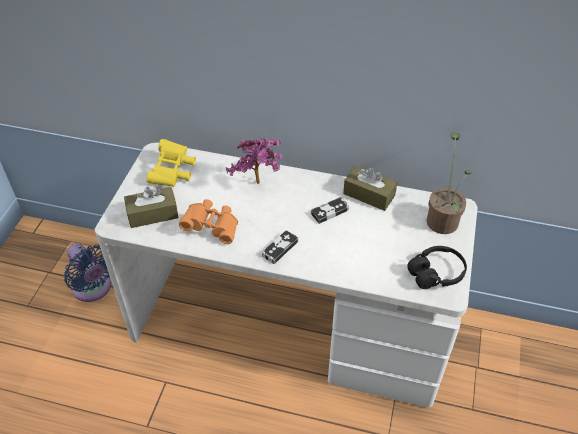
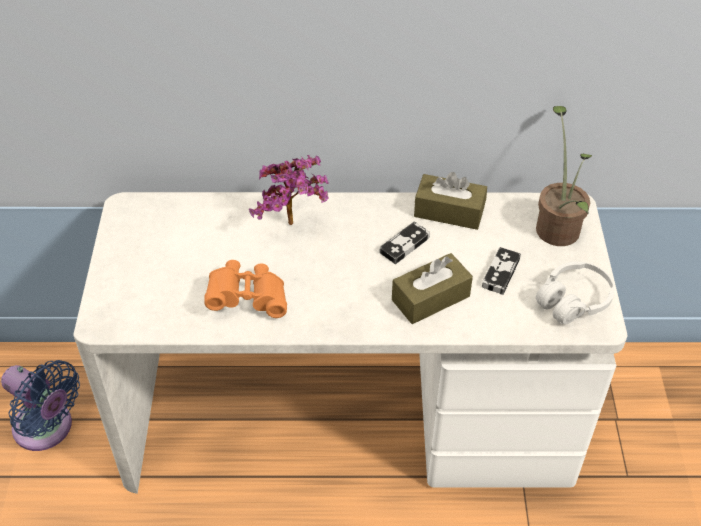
camera: 15 degrees left, 0 degrees up
brown tissue box [124,187,178,228] -> brown tissue box moved to [392,253,473,324]
yellow binoculars [147,139,196,187] -> none
game controller [262,230,298,264] -> game controller moved to [482,247,521,295]
black headphones [407,246,467,289] -> white headphones [536,261,615,325]

